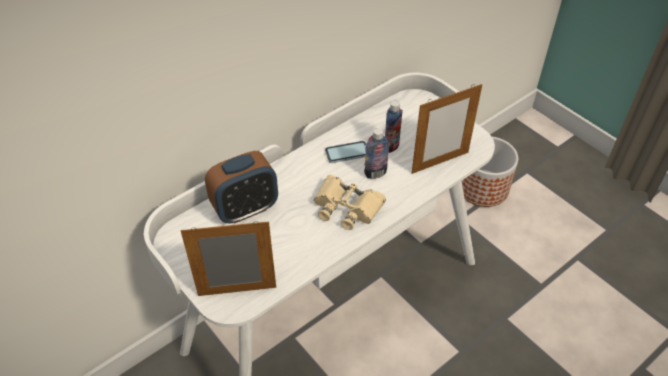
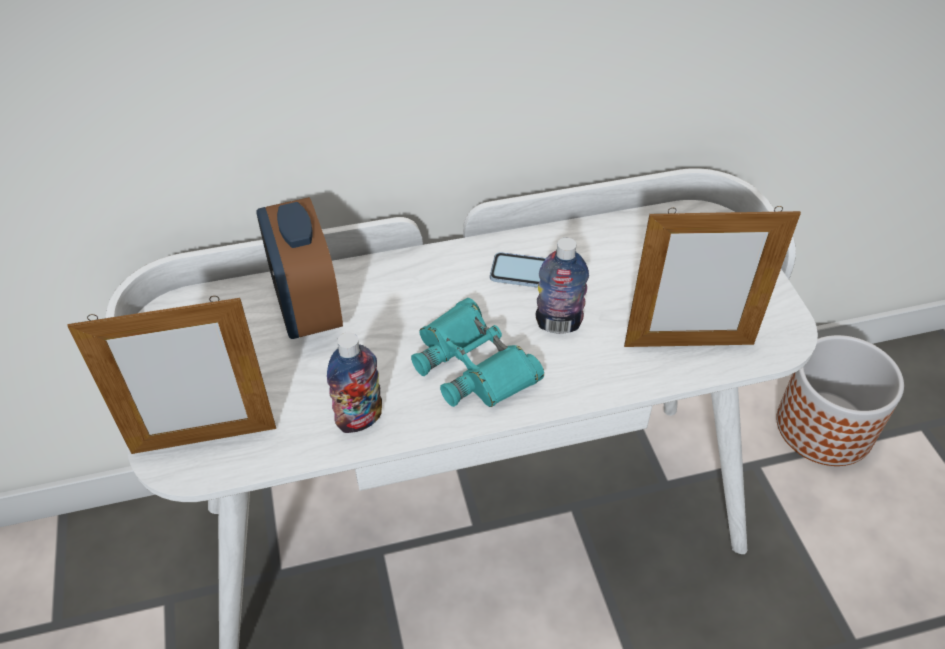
camera: 25 degrees right, 0 degrees up
picture frame [181,221,276,296] -> picture frame turned 150 degrees clockwise [67,296,276,454]
alarm clock [205,151,278,224] -> alarm clock turned 75 degrees clockwise [256,197,343,339]
beige binoculars [314,175,386,230] -> turquoise binoculars [411,298,544,407]
bottle [385,101,403,153] -> bottle moved to [327,332,382,433]

